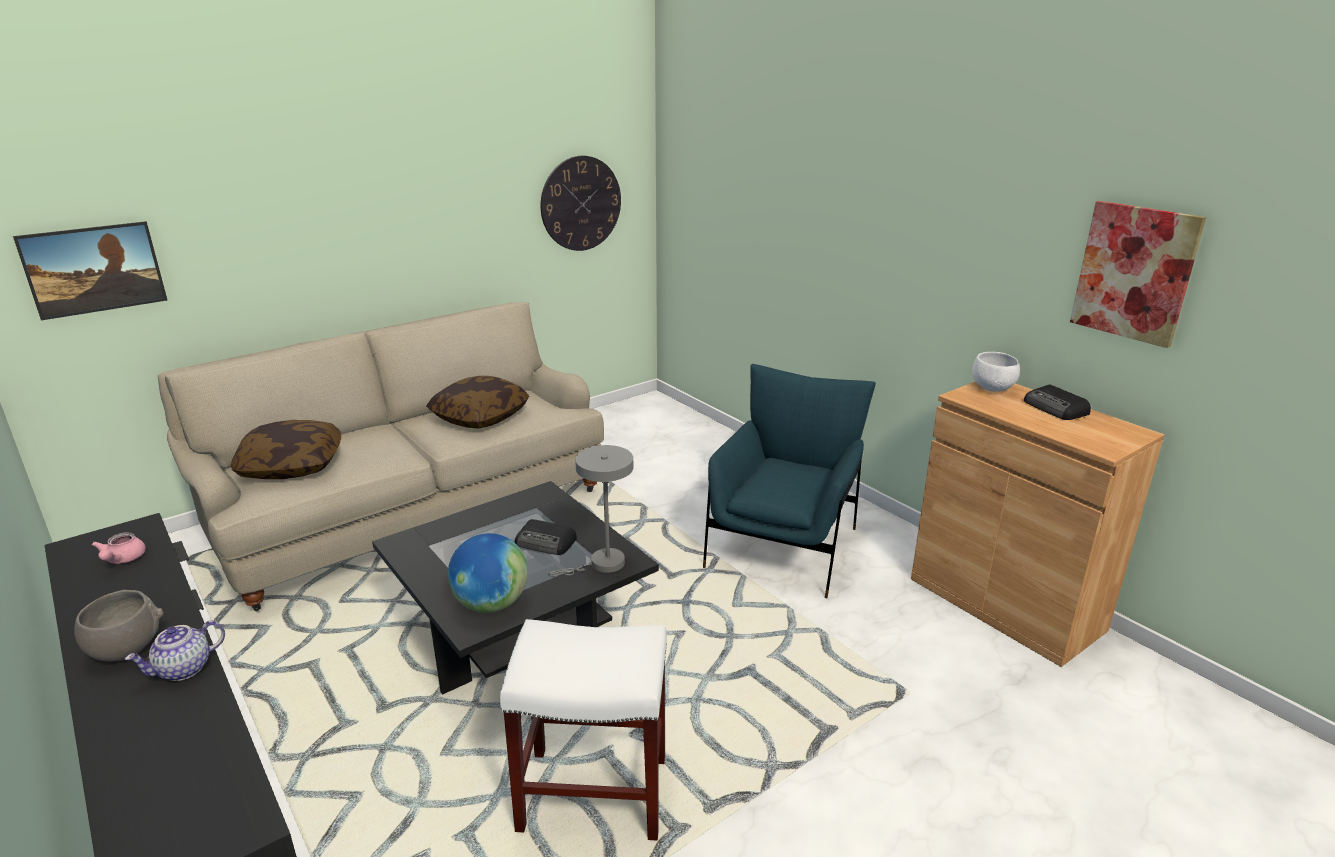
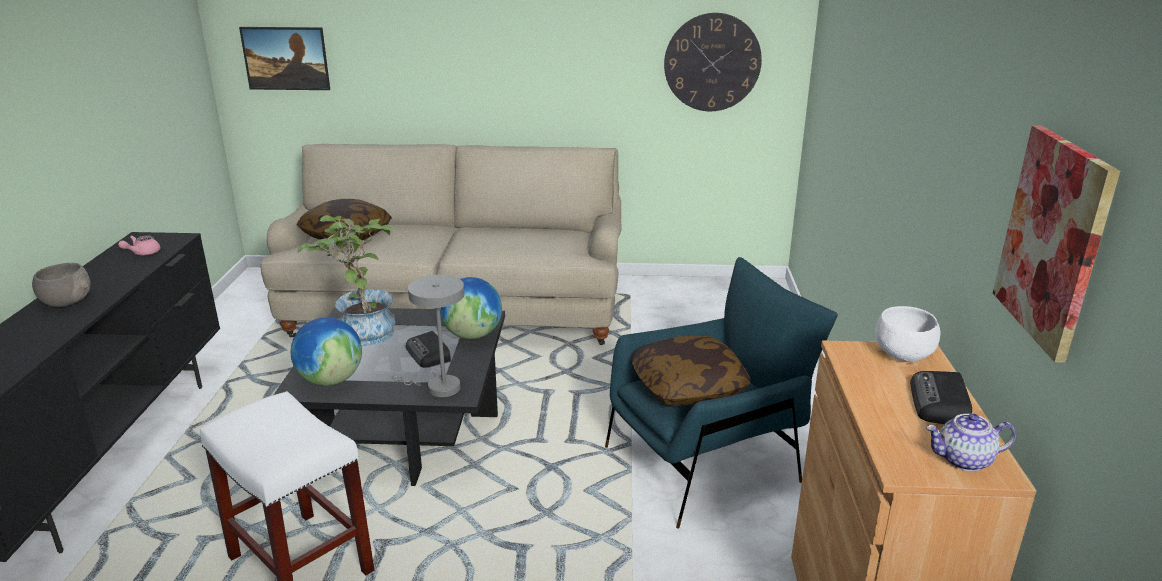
camera: 40 degrees right, 0 degrees up
teapot [125,621,225,681] -> teapot moved to [926,413,1016,471]
pillow [426,376,529,429] -> pillow moved to [631,335,751,405]
none -> potted plant [298,215,395,346]
none -> globe [440,277,502,339]

